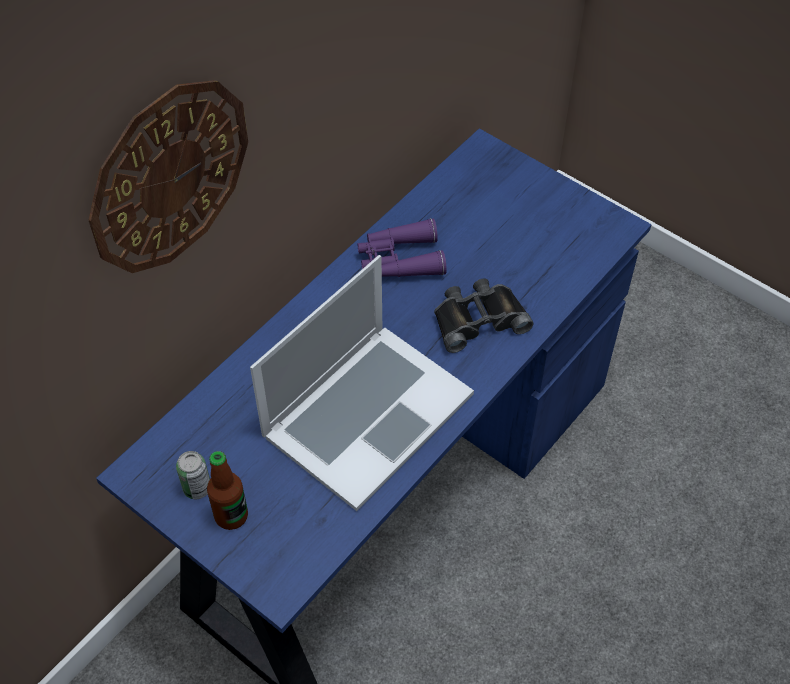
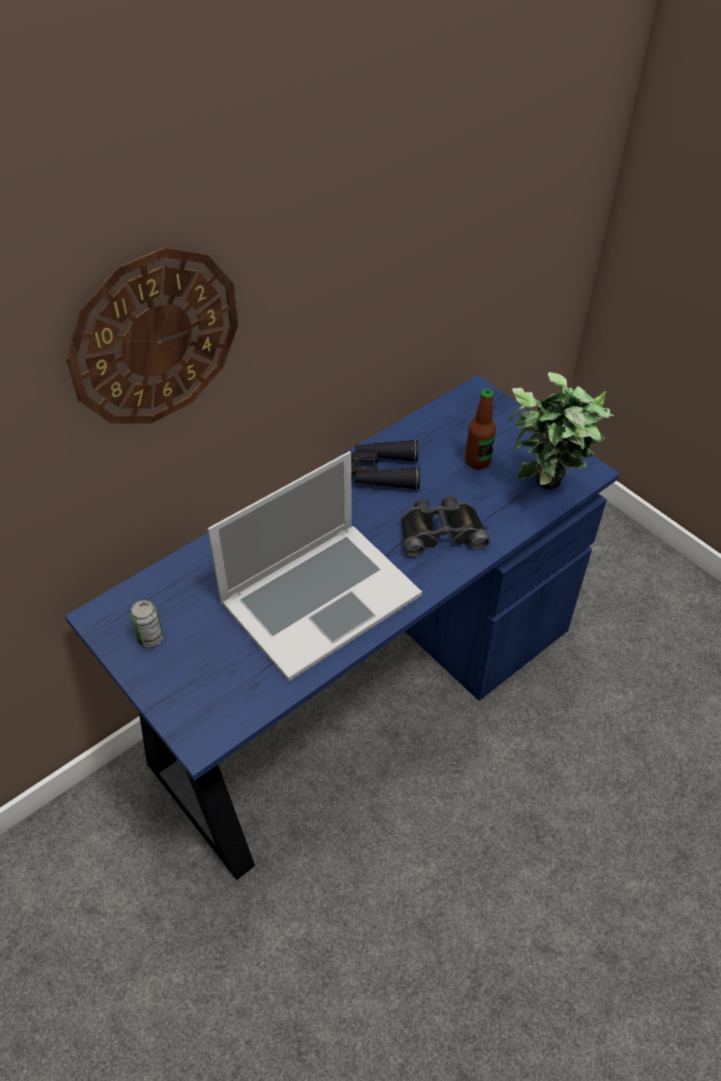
camera: 10 degrees right, 5 degrees down
bottle [207,451,248,530] -> bottle moved to [465,389,496,470]
purple binoculars [358,218,447,277] -> black binoculars [345,439,420,490]
none -> potted plant [508,372,614,490]

